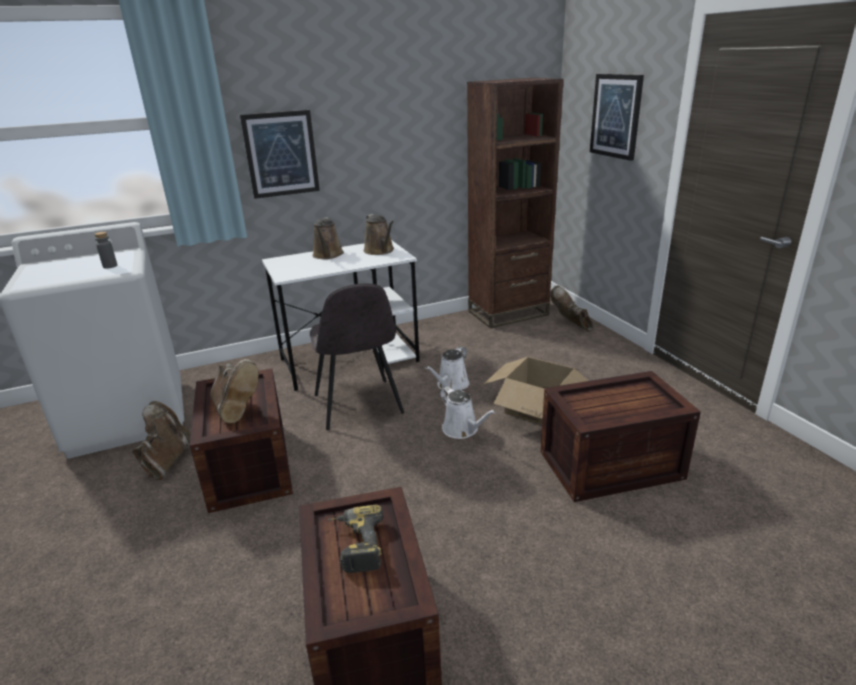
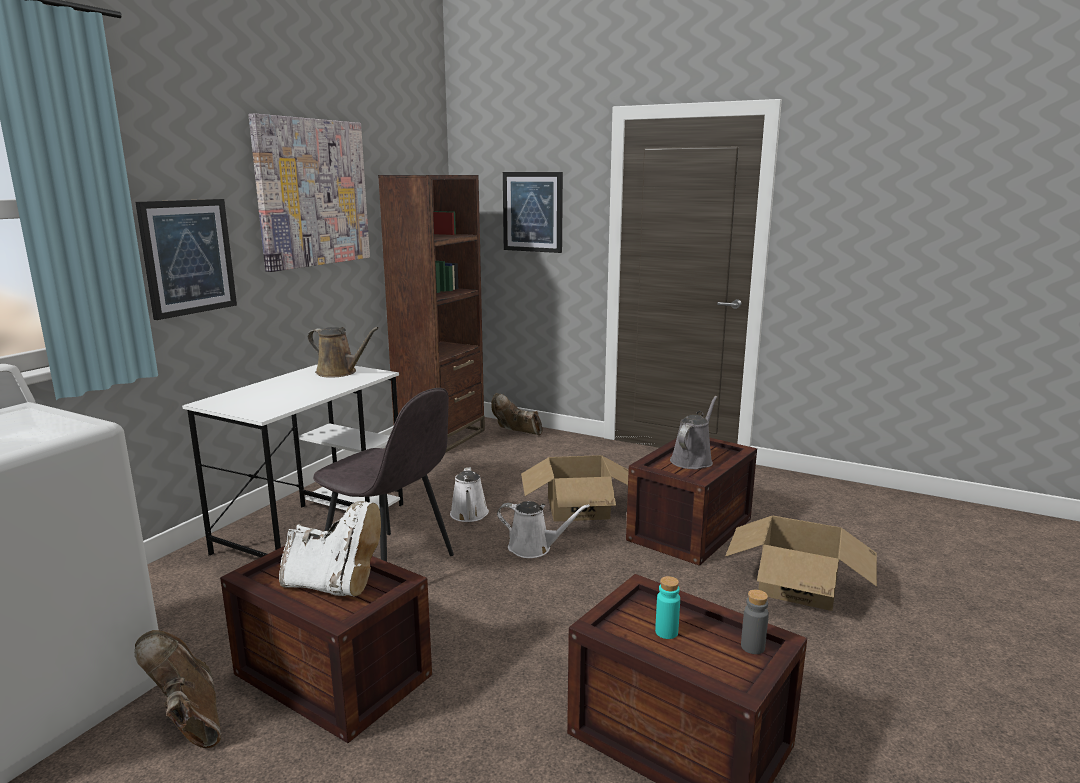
camera: 40 degrees left, 10 degrees down
grey bottle [94,232,117,269] -> grey bottle moved to [741,589,769,654]
brown boot [211,359,259,423] -> white boot [279,501,381,596]
brown watering can [312,217,344,259] -> none
power drill [328,505,383,573] -> turquoise bottle [655,576,680,639]
none -> picture [249,114,370,272]
none -> grey watering can [670,396,717,469]
none -> cardboard box [725,516,877,611]

